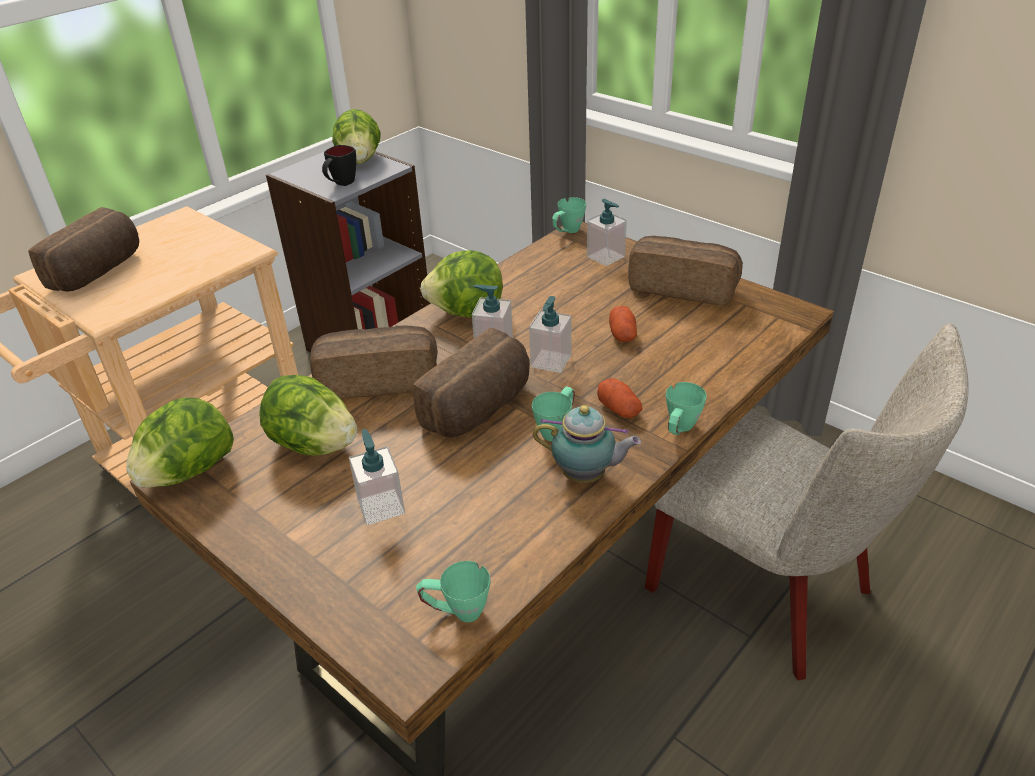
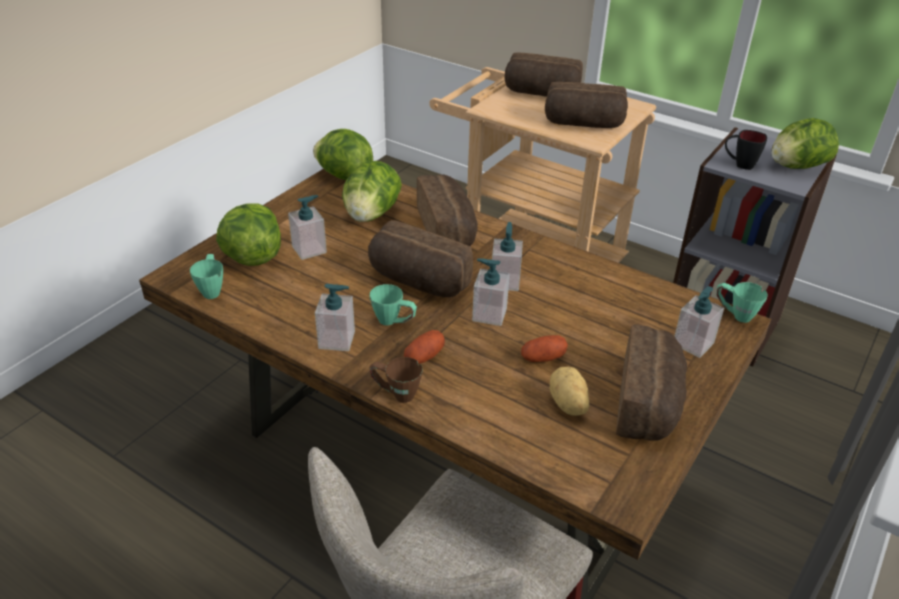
camera: 80 degrees right, 0 degrees up
lettuce [420,250,503,318] -> lettuce moved to [216,203,281,266]
teapot [533,405,641,483] -> soap dispenser [315,284,355,351]
green mug [666,382,707,435] -> brown mug [370,357,423,403]
none -> bread [545,82,628,128]
none -> potato [549,366,589,416]

